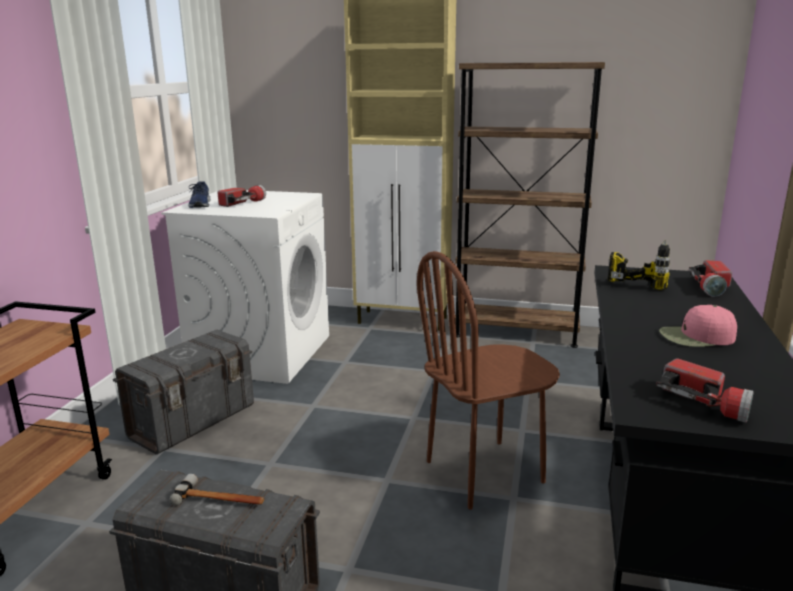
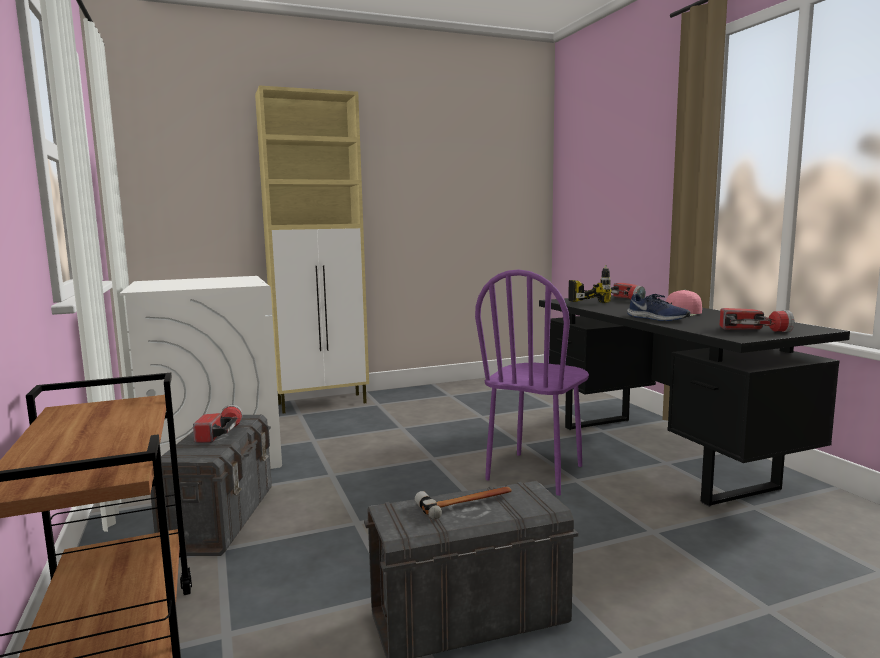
camera: 35 degrees left, 10 degrees down
blue shoe [188,181,211,208] -> blue shoe moved to [627,294,690,321]
flashlight [217,185,266,207] -> flashlight moved to [193,405,243,443]
brown chair [417,251,560,510] -> purple chair [475,269,589,496]
brown bookcase [455,62,605,348] -> none

